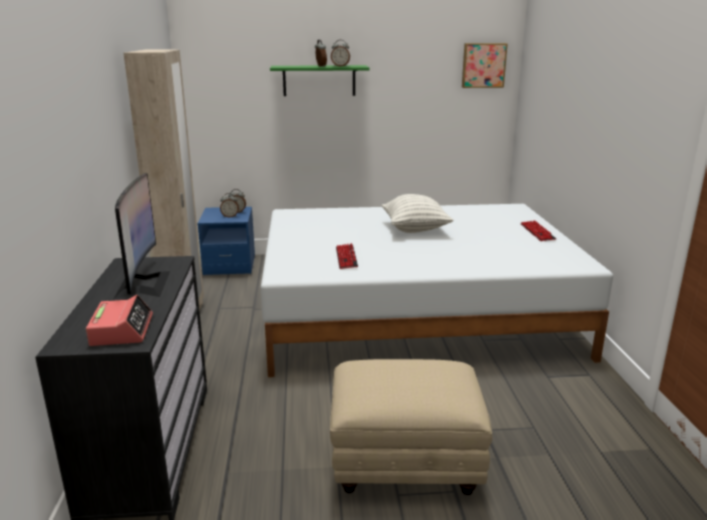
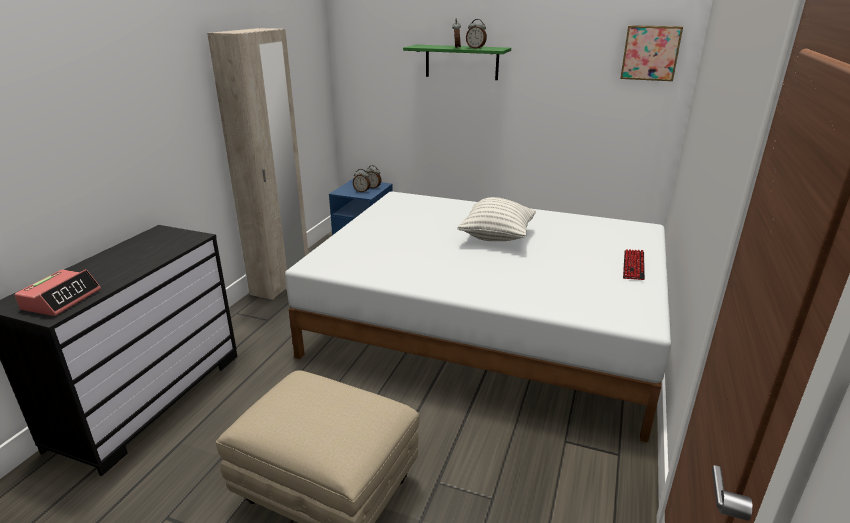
camera: 25 degrees right, 5 degrees up
monitor [113,173,170,300] -> none
keyboard [336,243,358,269] -> none

